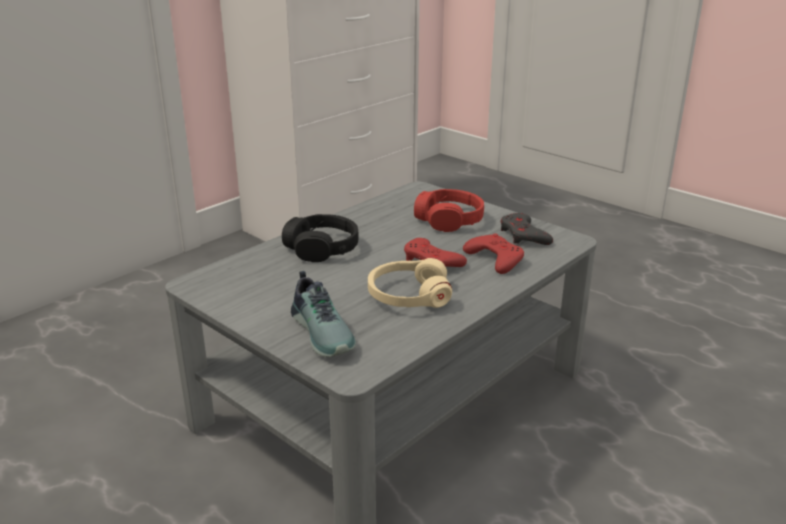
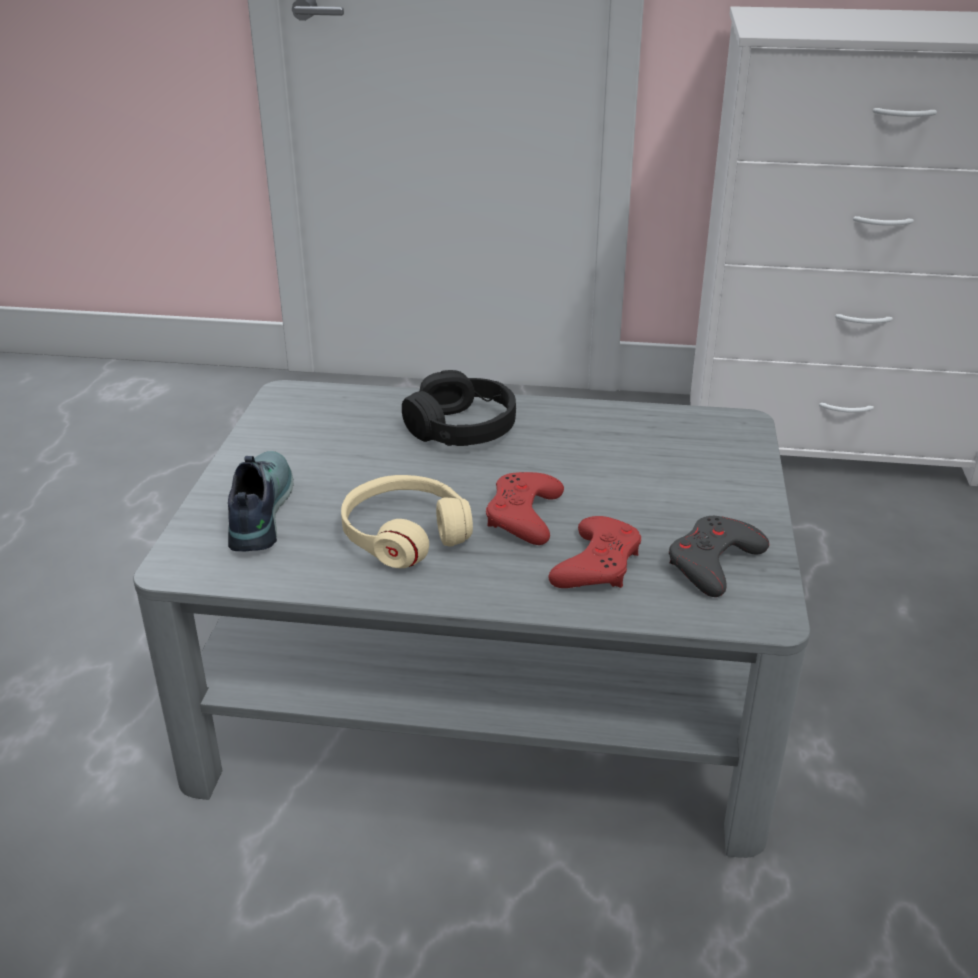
camera: 55 degrees right, 5 degrees up
shoe [291,271,356,357] -> shoe turned 150 degrees clockwise [228,451,293,552]
red headphones [414,189,484,232] -> none

